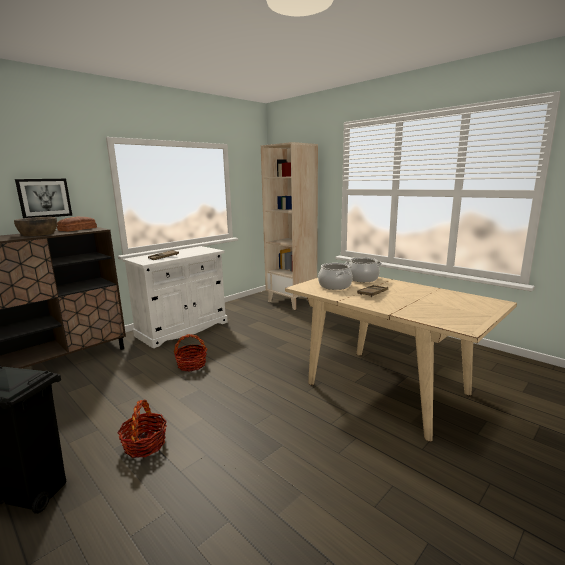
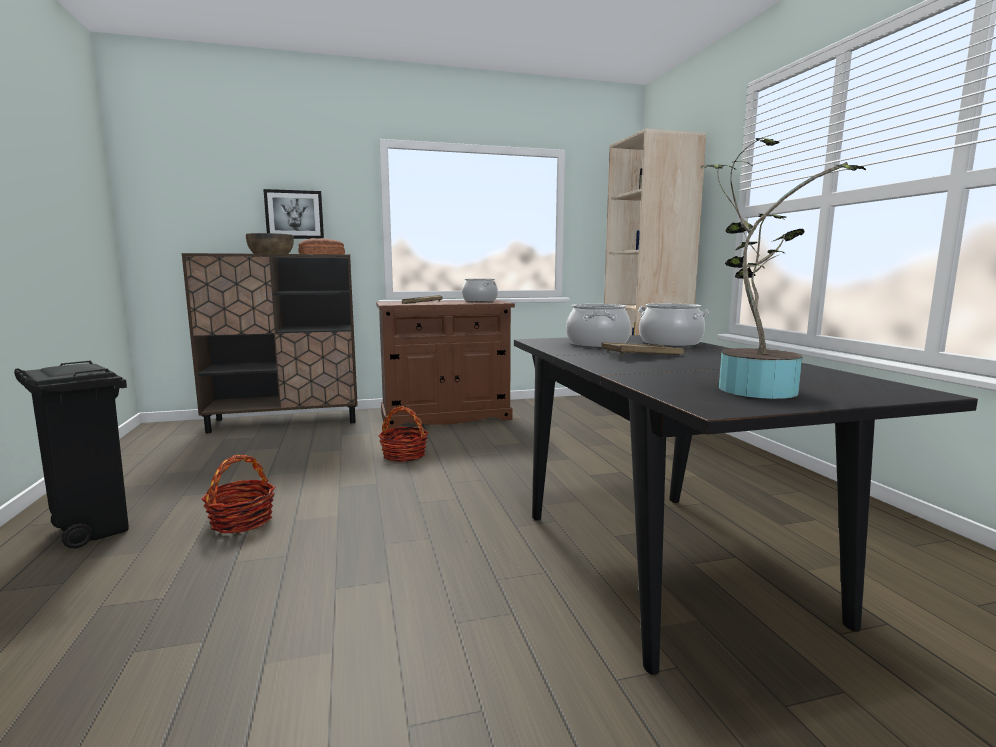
camera: 30 degrees right, 5 degrees down
white cabinet [123,246,228,348] -> brown cabinet [376,300,515,429]
beige dining table [285,277,517,442] -> black dining table [514,335,978,675]
none -> cooking pot [462,279,498,302]
none -> potted plant [700,137,866,399]

